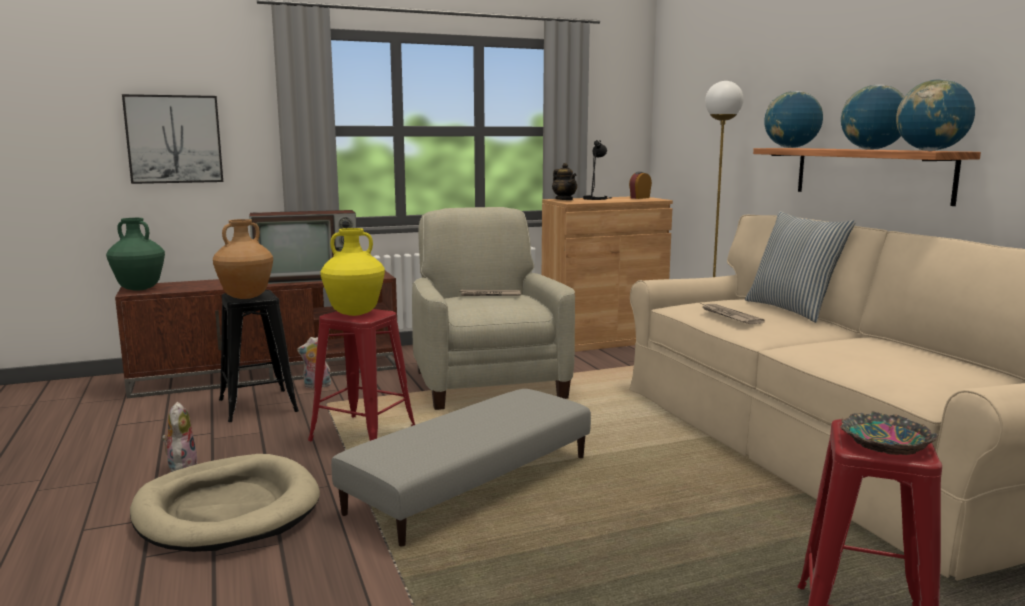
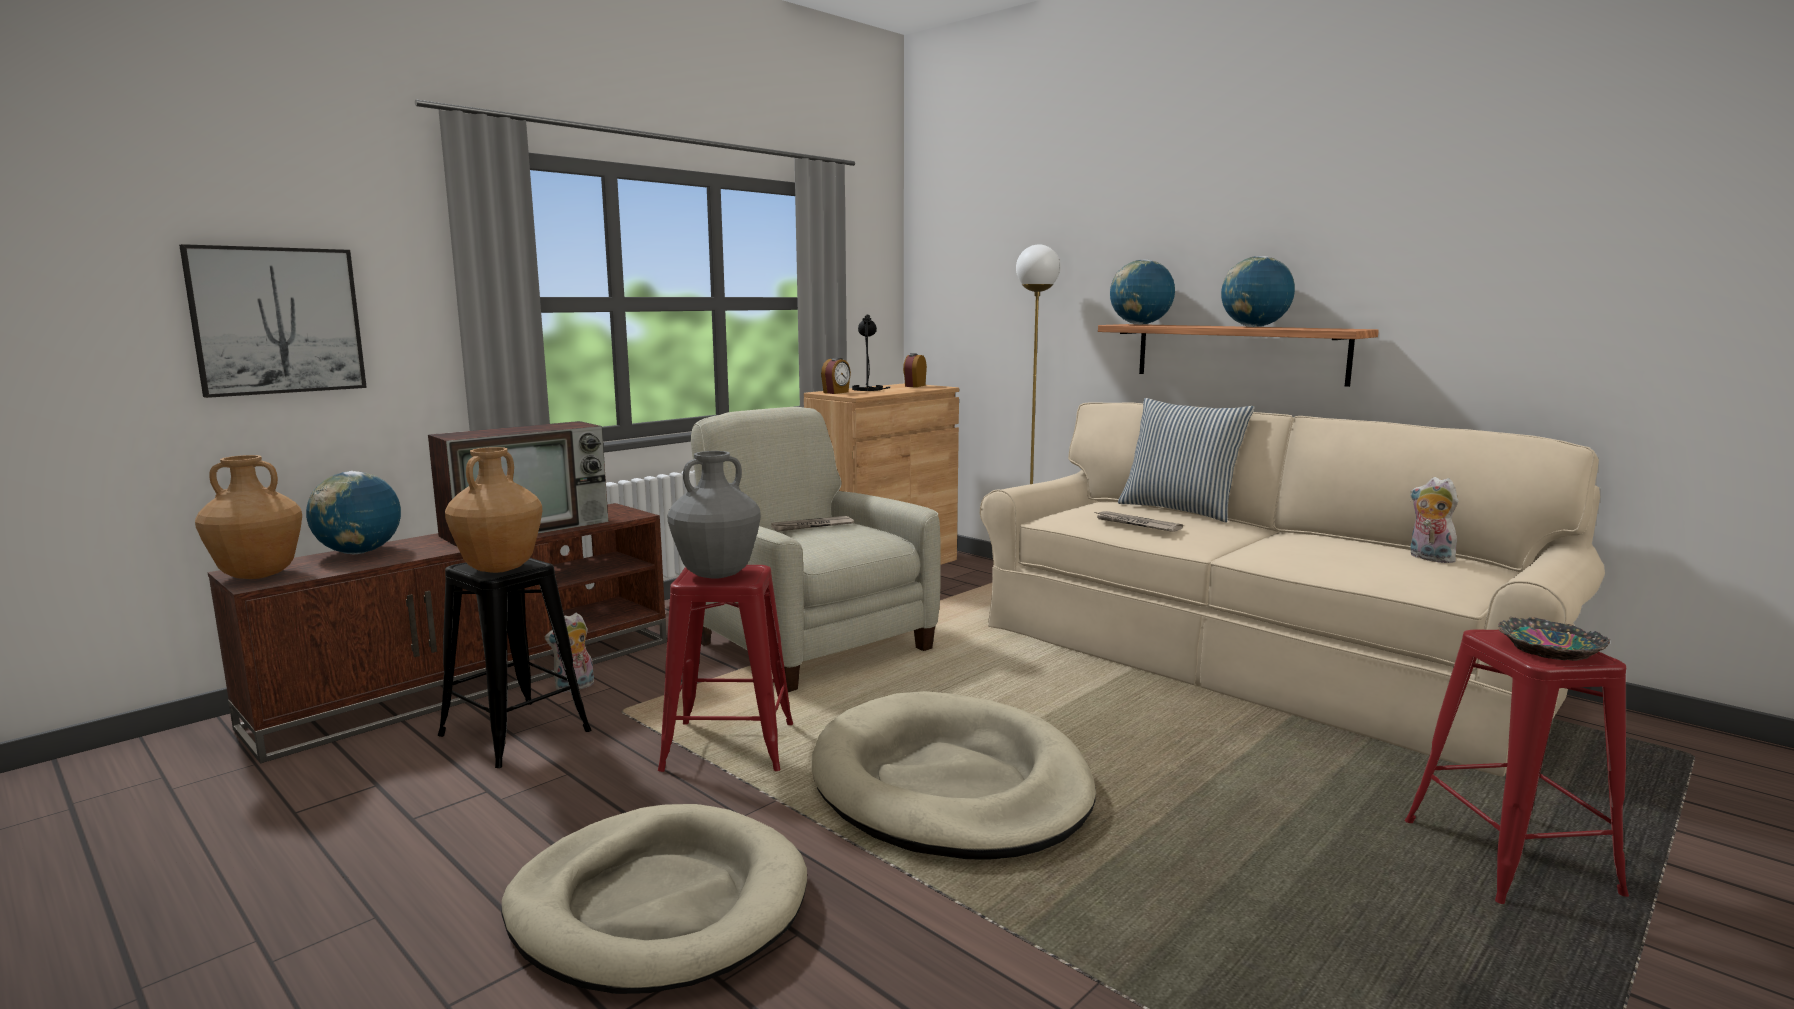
camera: 25 degrees left, 0 degrees up
green vase [106,218,165,291] -> brown vase [195,455,302,579]
plush toy [162,402,198,472] -> plush toy moved to [1410,477,1458,563]
yellow vase [320,228,385,316] -> grey vase [668,451,761,579]
grey ottoman [331,389,591,546] -> beige dog bed [811,691,1096,860]
teapot [552,163,577,200] -> alarm clock [821,357,851,394]
globe [896,79,975,151] -> globe moved to [306,471,401,554]

